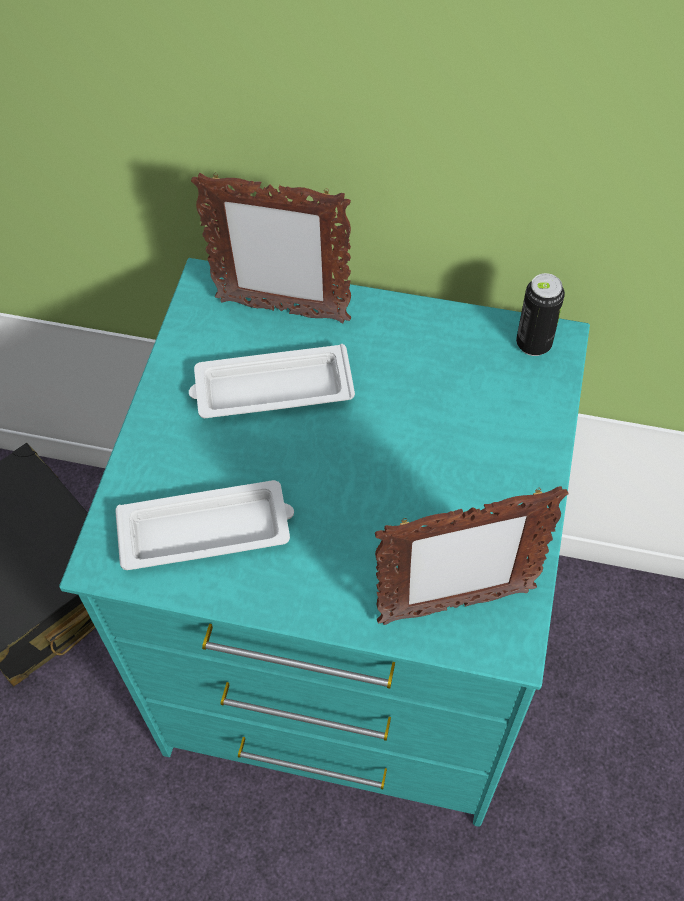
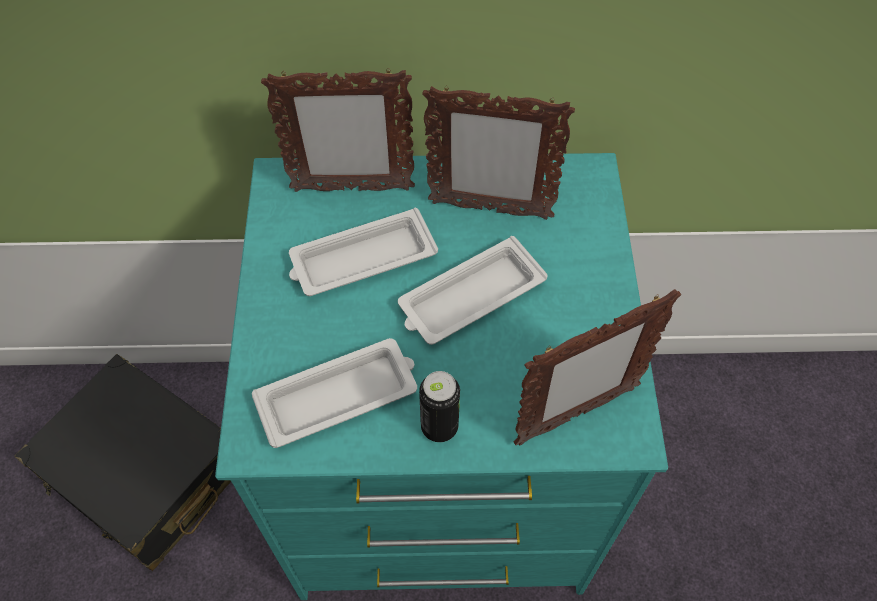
camera: 15 degrees left, 0 degrees up
can [516,273,565,356] -> can moved to [419,371,460,442]
none -> white tray [398,236,548,345]
none -> picture frame [422,85,575,220]

